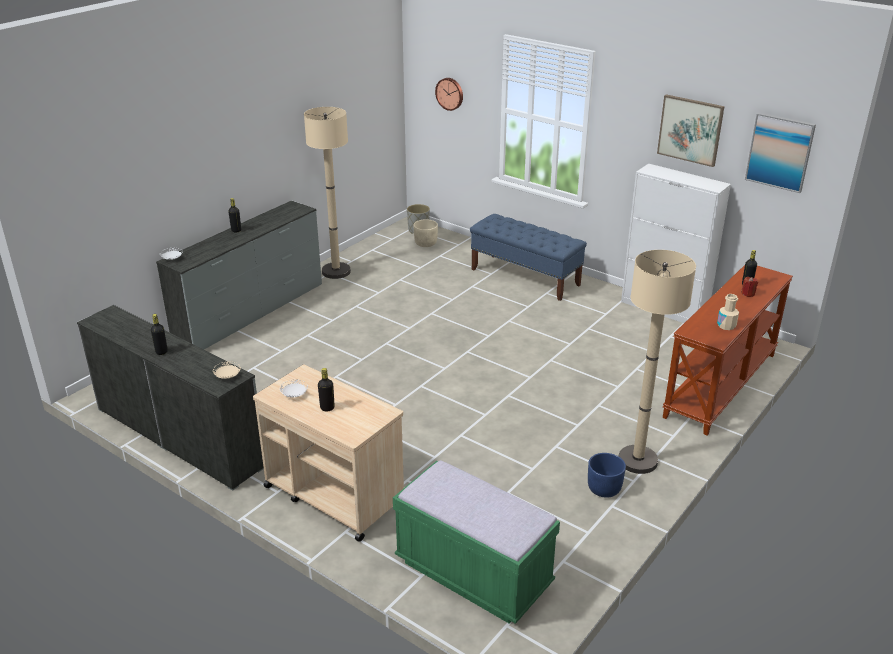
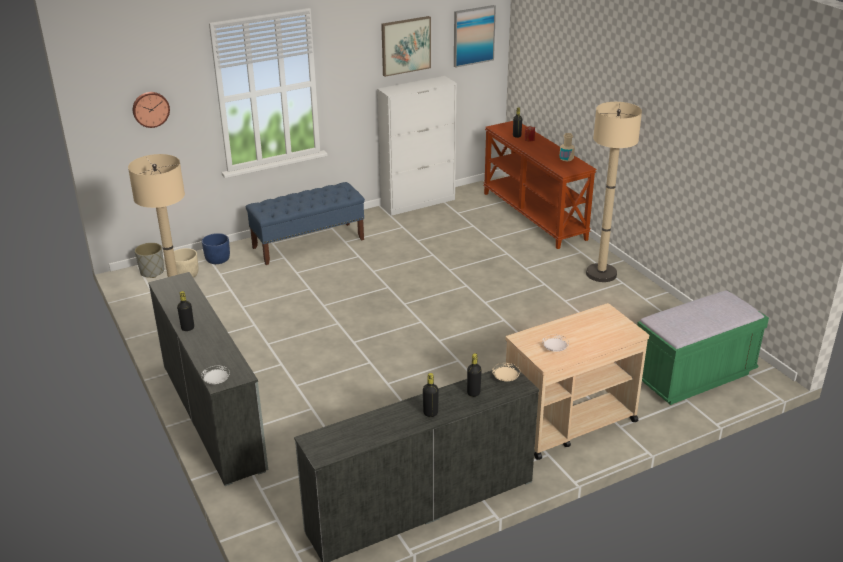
camera: 65 degrees left, 0 degrees up
black bottle [318,368,335,411] -> black bottle moved to [467,353,482,397]
blue planter [588,453,626,498] -> blue planter moved to [202,233,230,264]

